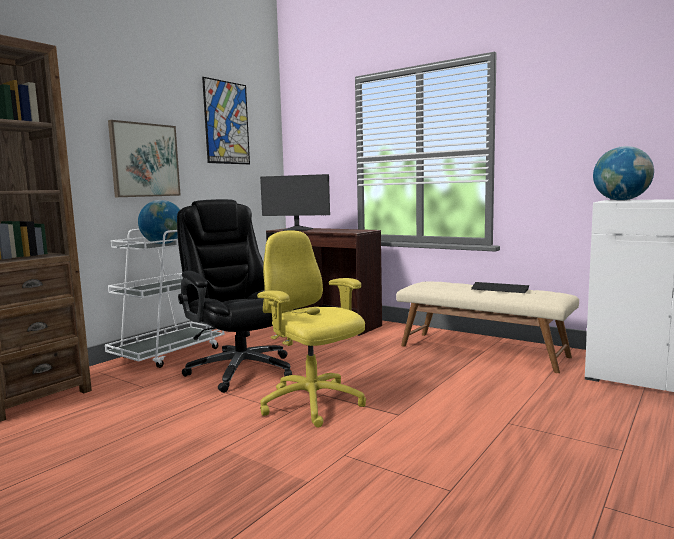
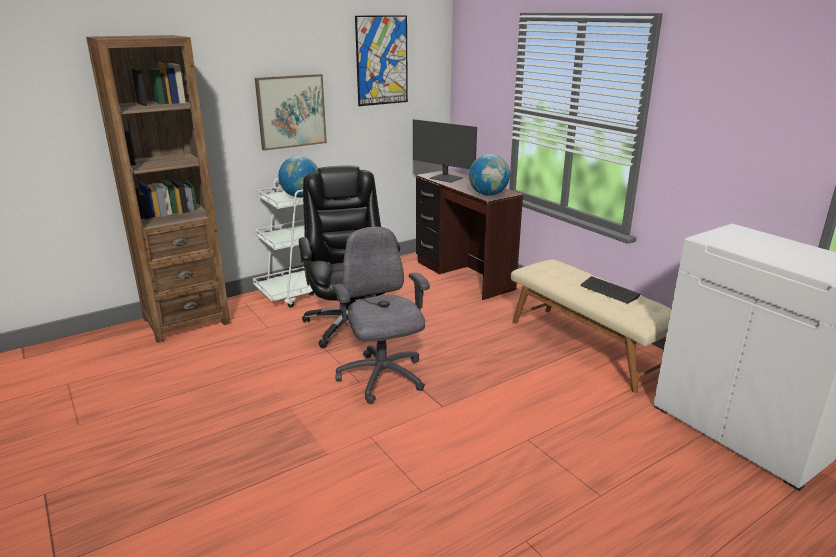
camera: 20 degrees right, 15 degrees up
yellow office chair [257,230,366,427] -> grey office chair [332,227,430,404]
globe [593,146,654,201] -> globe moved to [469,154,510,196]

